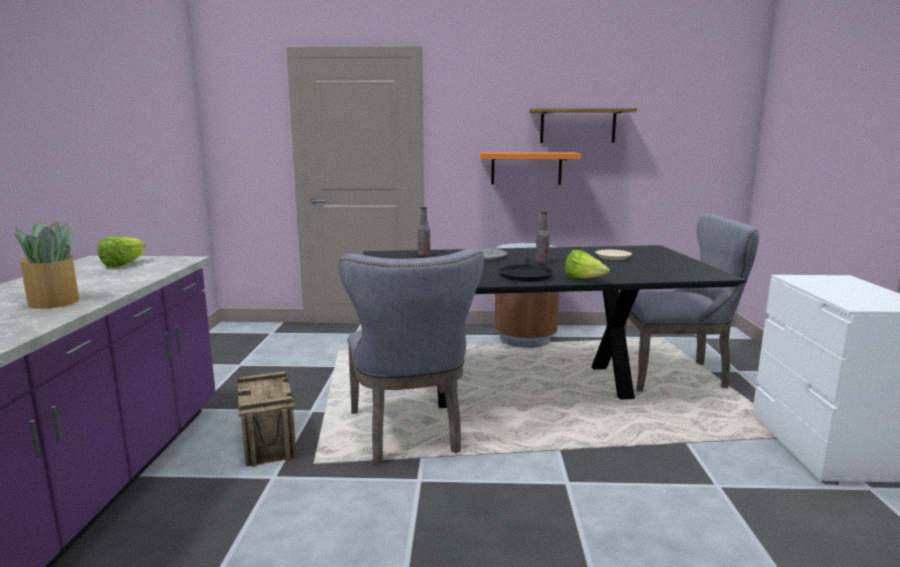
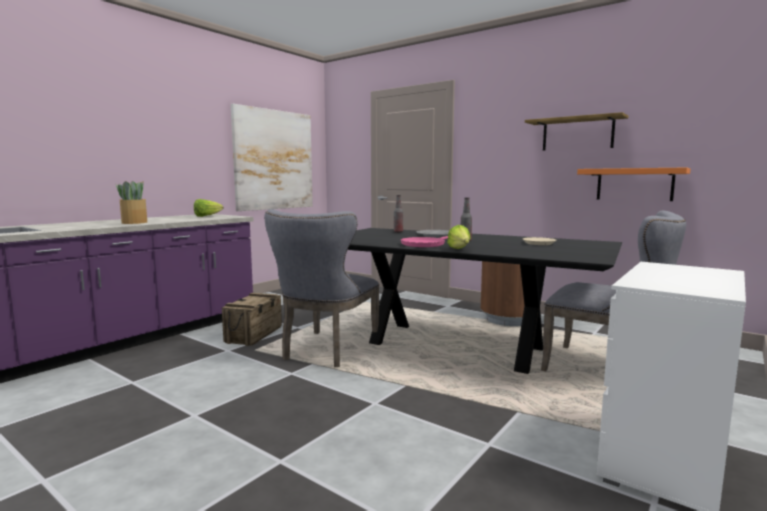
camera: 35 degrees right, 5 degrees down
orange shelf [480,152,581,184] -> orange shelf moved to [577,167,691,201]
black frying pan [499,257,554,282] -> pink frying pan [401,236,448,247]
none -> picture [231,104,313,211]

